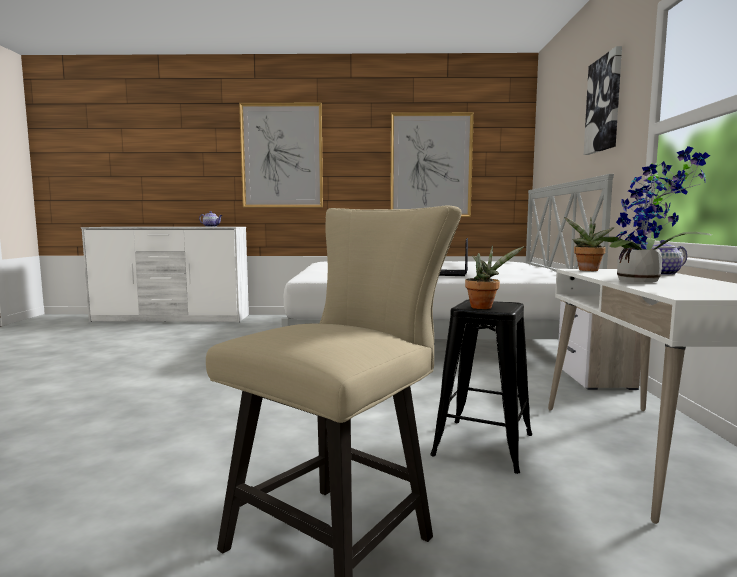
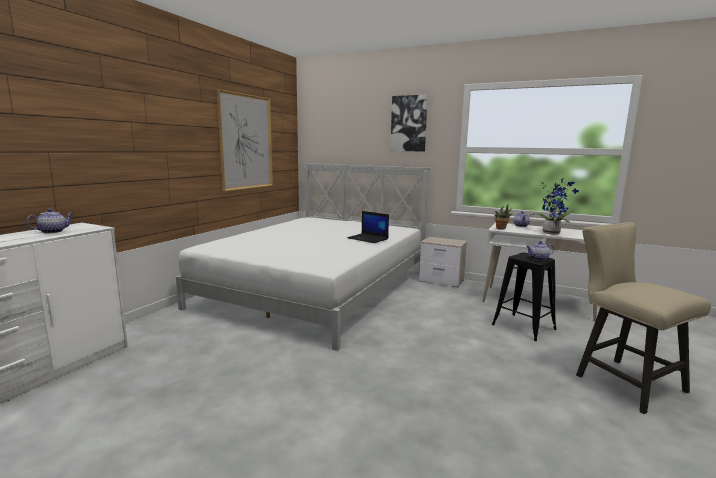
camera: 65 degrees left, 5 degrees up
picture [239,103,323,207] -> none
potted plant [465,245,524,309] -> teapot [526,241,554,261]

